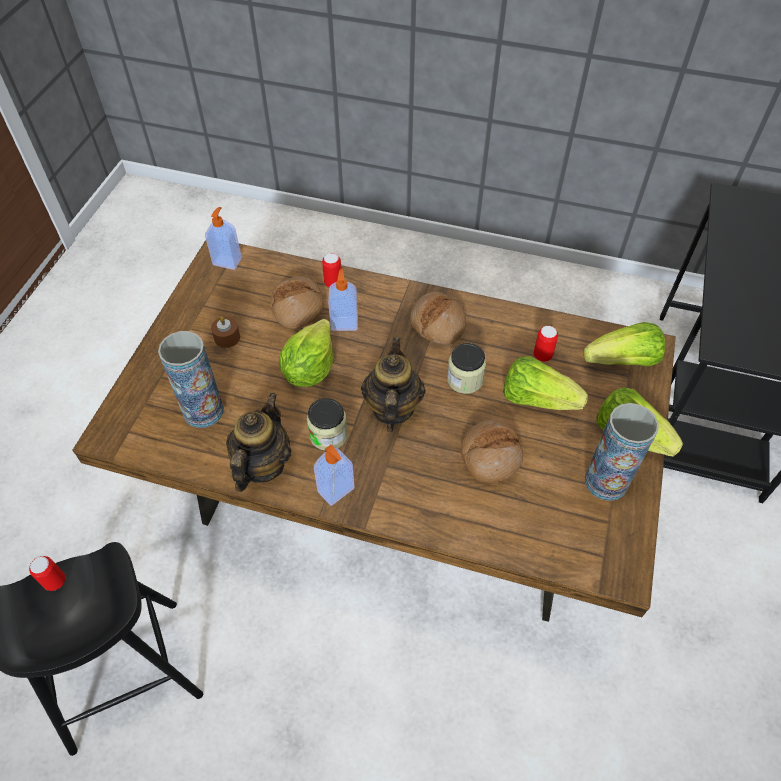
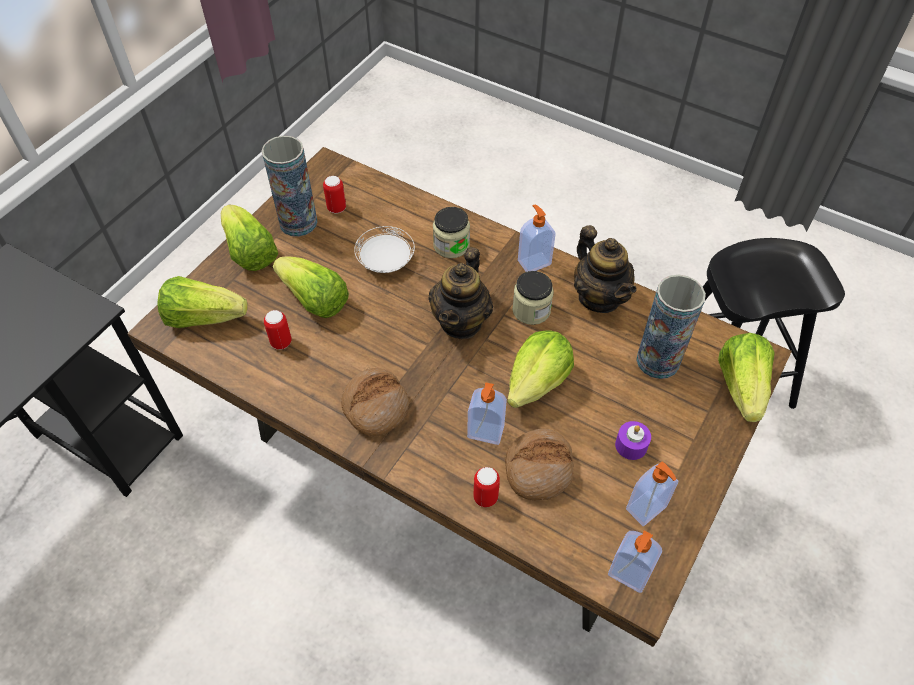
camera: 165 degrees left, 0 degrees up
can [29,556,65,591] -> can moved to [323,176,346,214]
brown candle [211,317,240,348] -> purple candle [615,421,651,460]
teapot [226,393,292,492] -> teapot turned 60 degrees counterclockwise [574,225,637,313]
jar [447,343,486,394] -> jar moved to [433,207,470,258]
bread [461,419,523,483] -> white plate [354,226,415,273]
none -> soap dispenser [626,461,678,526]
none -> lettuce [718,333,775,422]

